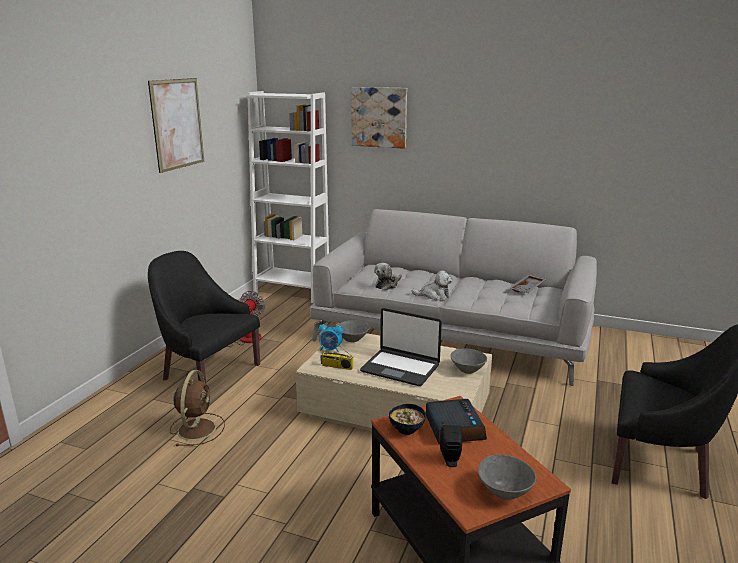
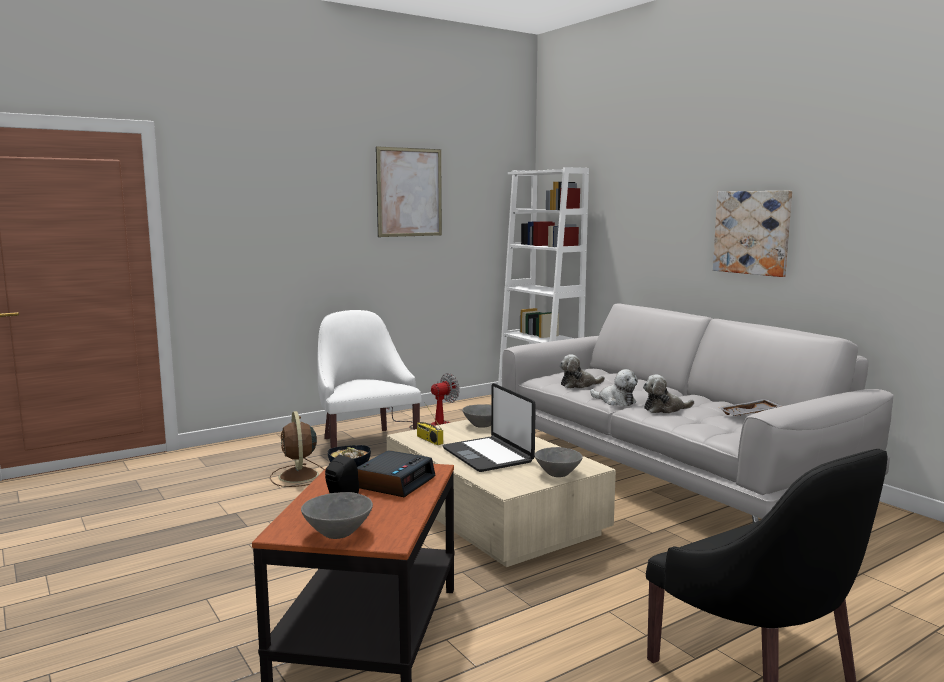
camera: 35 degrees right, 10 degrees down
black armchair [148,251,260,384] -> white armchair [318,310,422,448]
brown fan [170,370,225,446] -> brown fan turned 120 degrees clockwise [270,411,325,487]
alarm clock [319,321,343,352] -> none
picture [351,87,407,149] -> picture moved to [713,191,792,277]
none -> plush toy [643,375,694,414]

